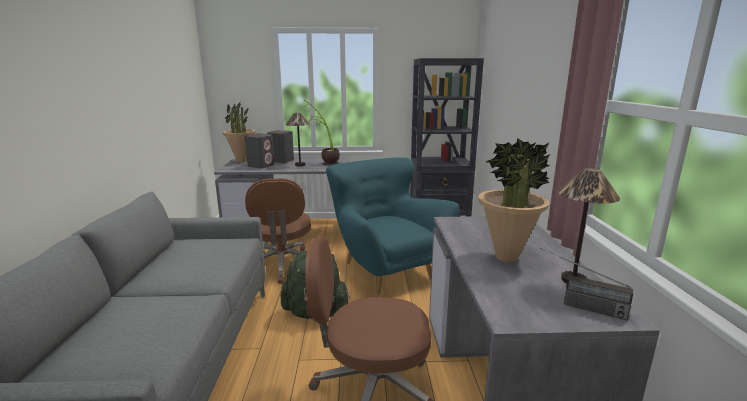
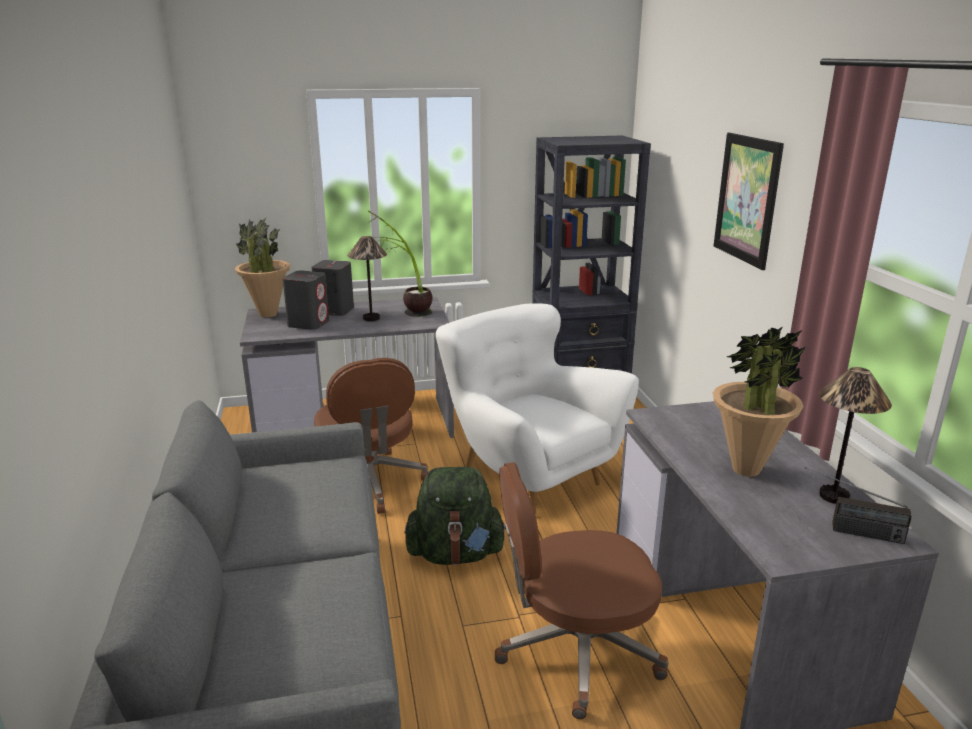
camera: 10 degrees left, 5 degrees up
turquoise armchair [326,157,459,295] -> white armchair [436,303,639,514]
none -> picture [714,133,784,270]

